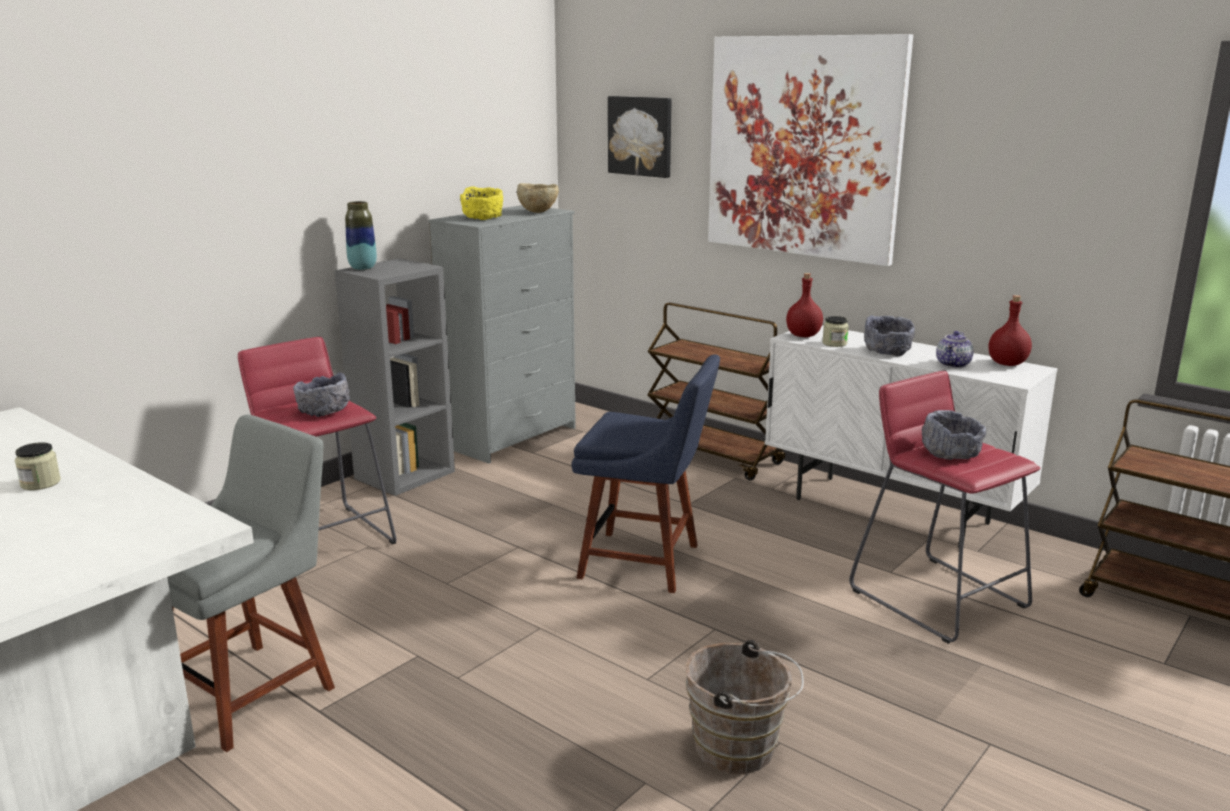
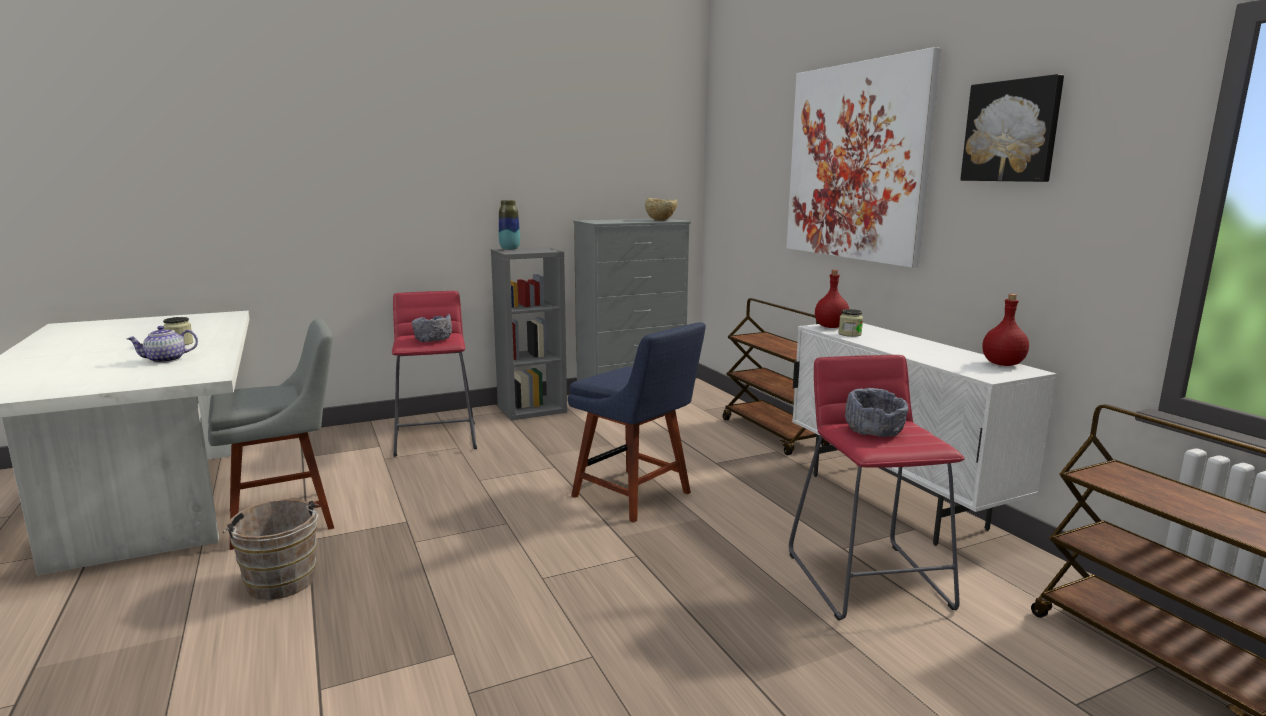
camera: 25 degrees right, 5 degrees down
yellow bowl [460,186,503,220] -> none
picture [608,96,672,178] -> picture moved to [960,74,1064,182]
brown bucket [685,640,804,774] -> brown bucket moved to [223,499,319,600]
grey bowl [864,315,915,356] -> none
teapot [936,331,974,368] -> teapot moved to [126,326,198,363]

